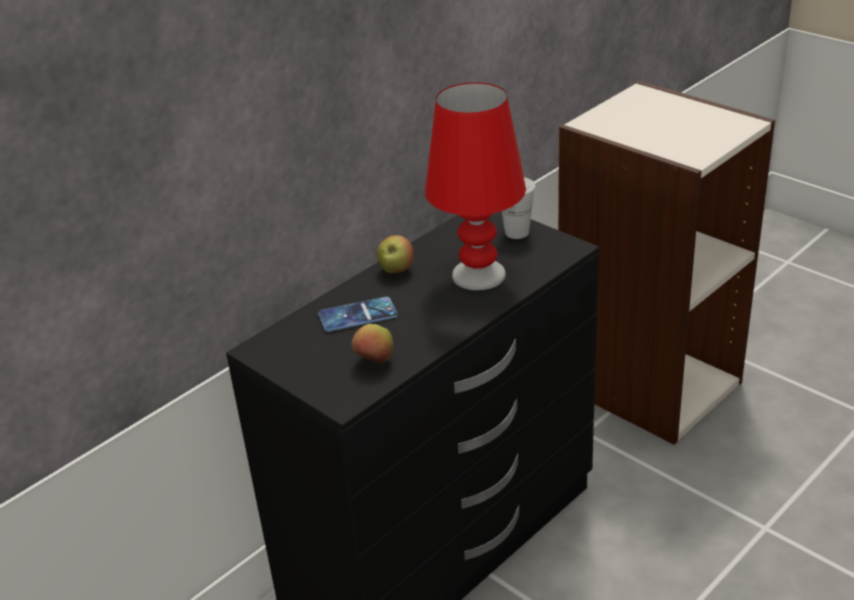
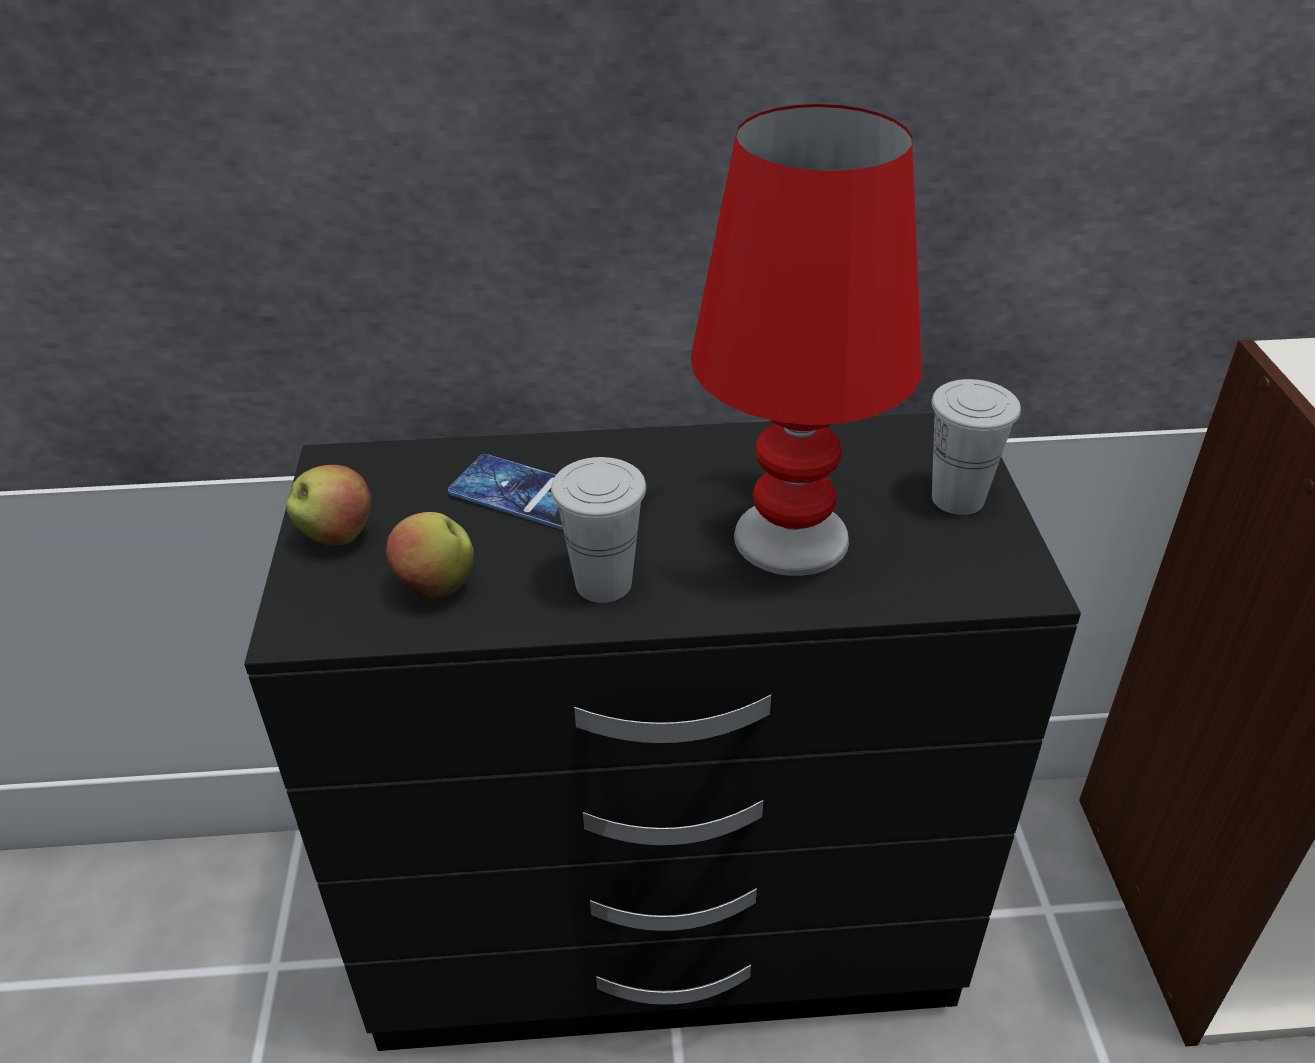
camera: 40 degrees right, 5 degrees up
apple [377,235,414,273] -> apple moved to [286,465,371,546]
none -> white cup [551,457,646,603]

